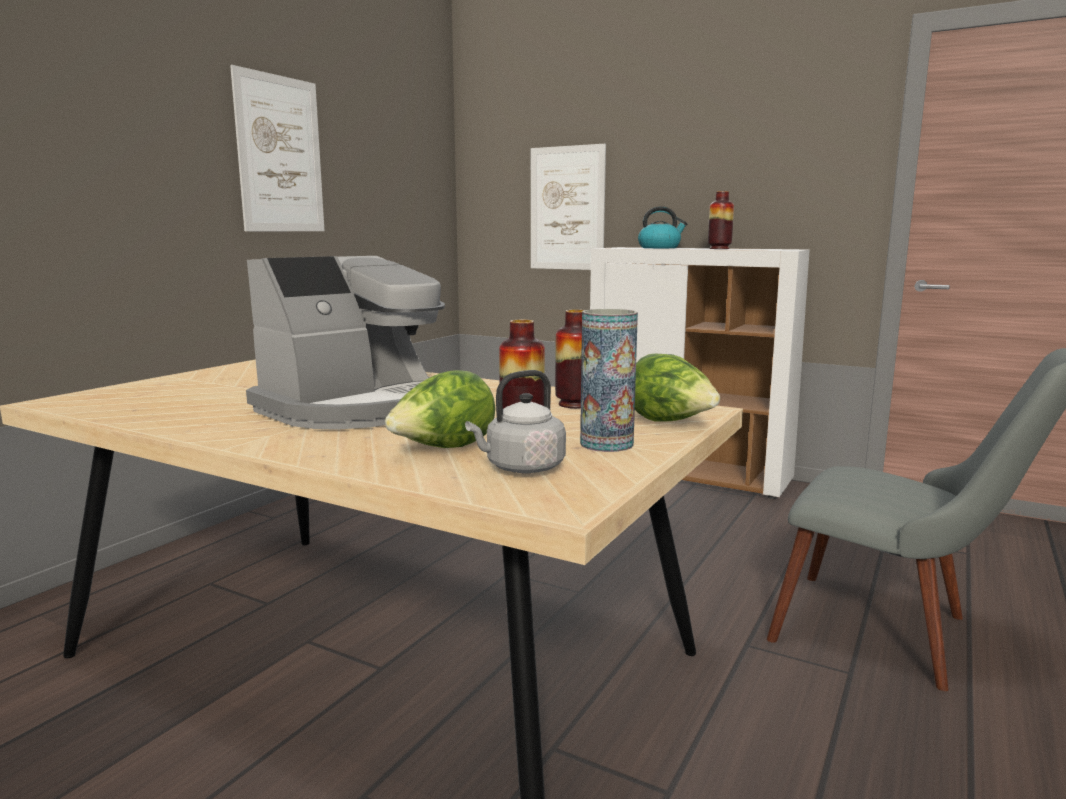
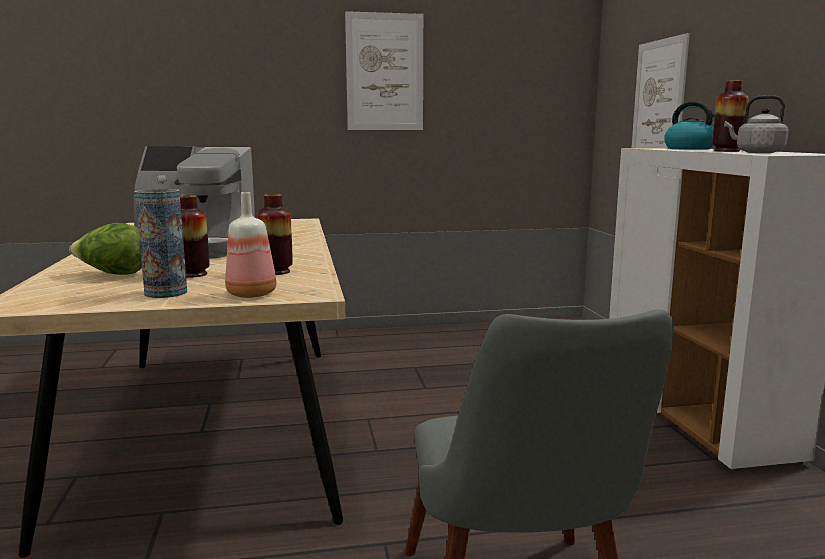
camera: 50 degrees right, 0 degrees up
grey kettle [465,370,566,473] -> grey kettle moved to [724,95,789,153]
lettuce [635,353,720,422] -> bottle [225,192,276,298]

